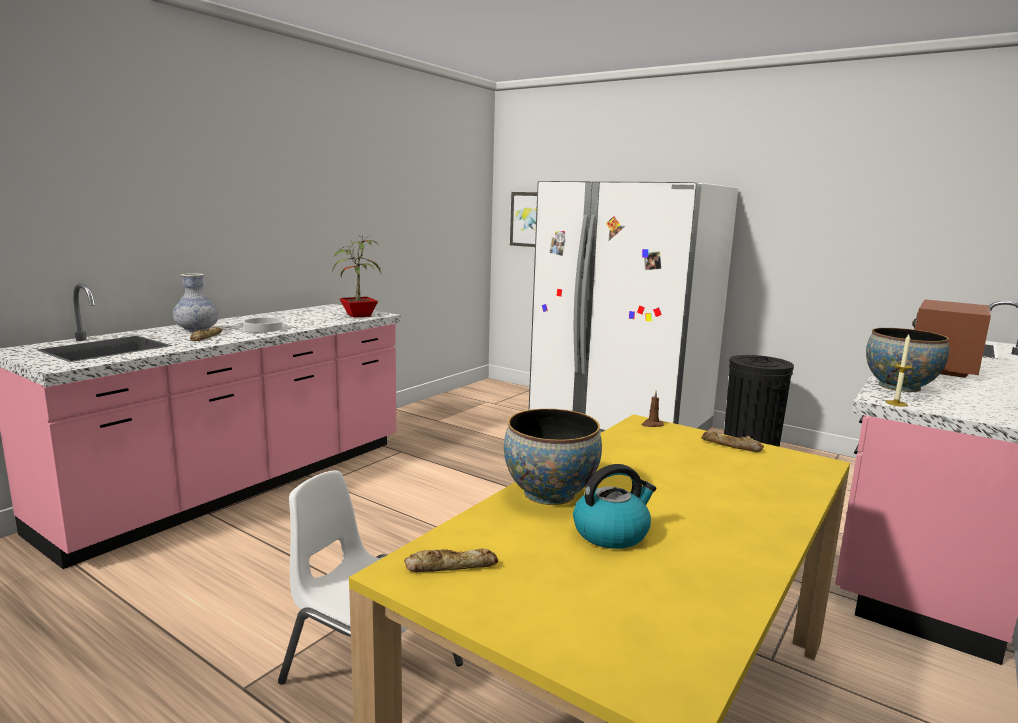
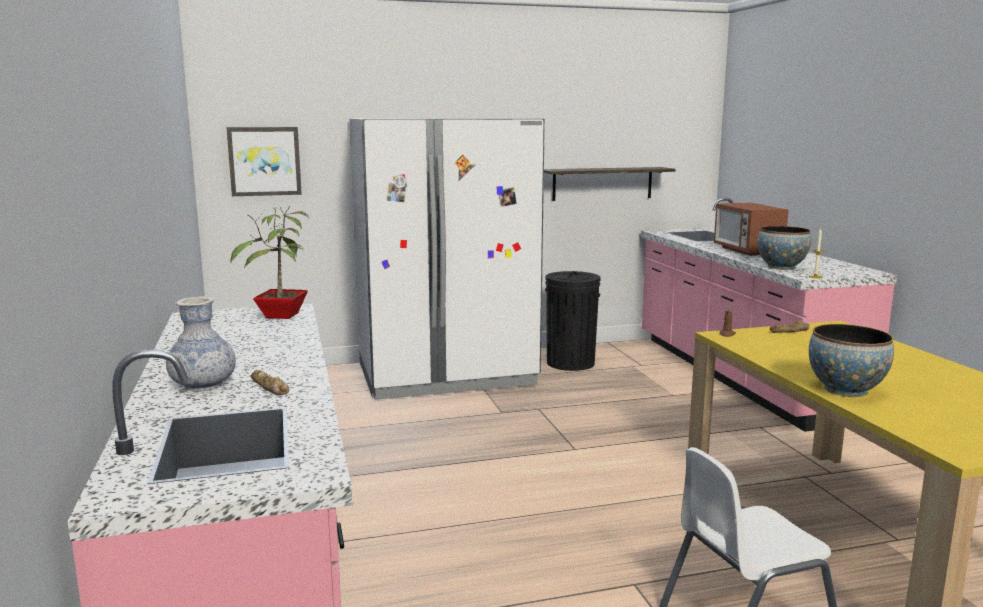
camera: 50 degrees left, 0 degrees up
cooking pot [235,317,290,332] -> none
bread [404,549,498,572] -> none
kettle [573,464,656,549] -> none
none -> shelf [544,167,675,201]

